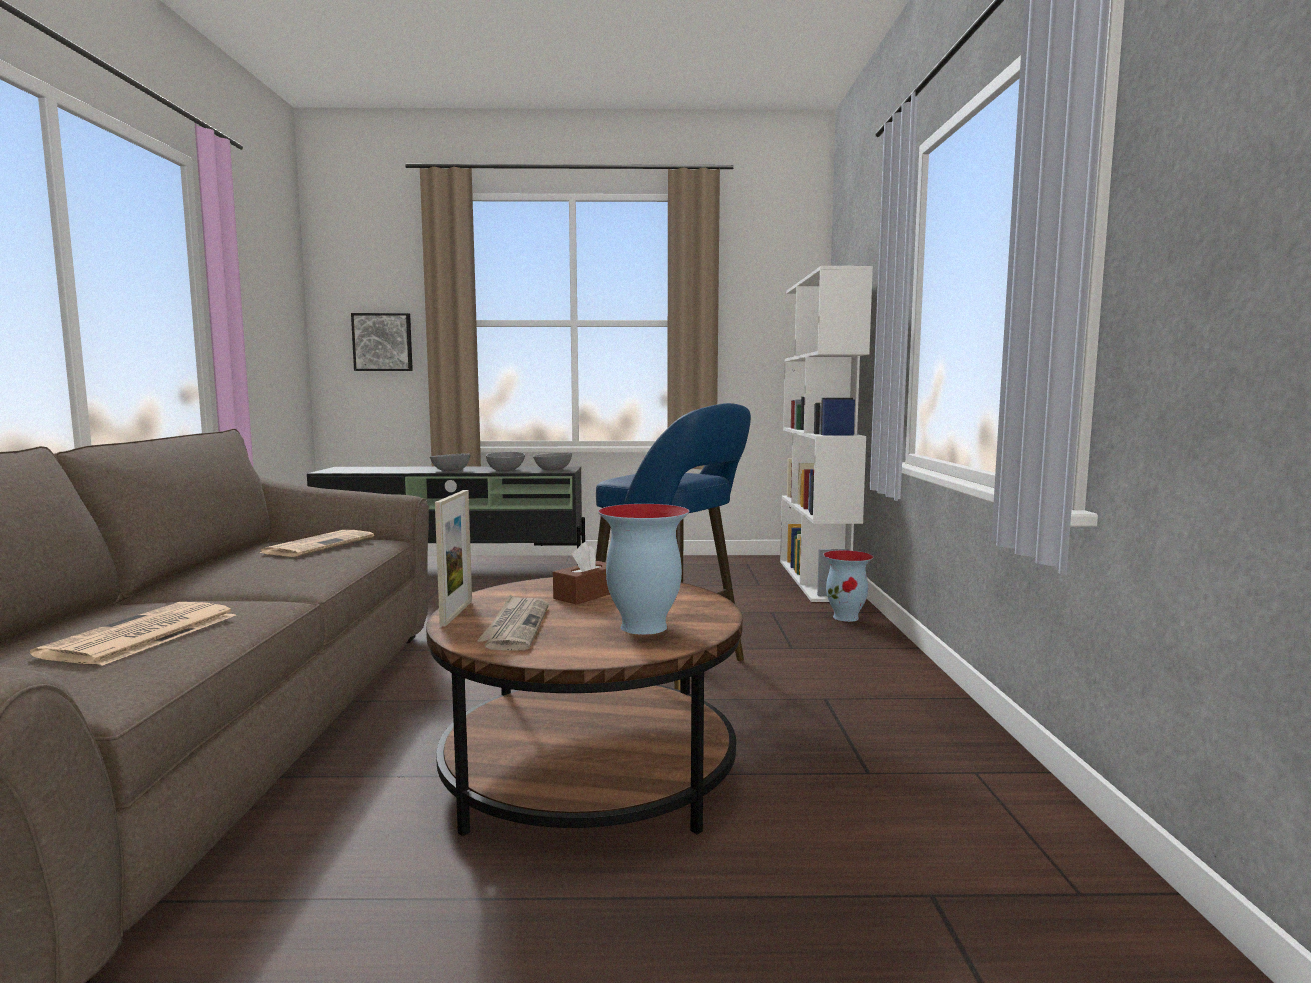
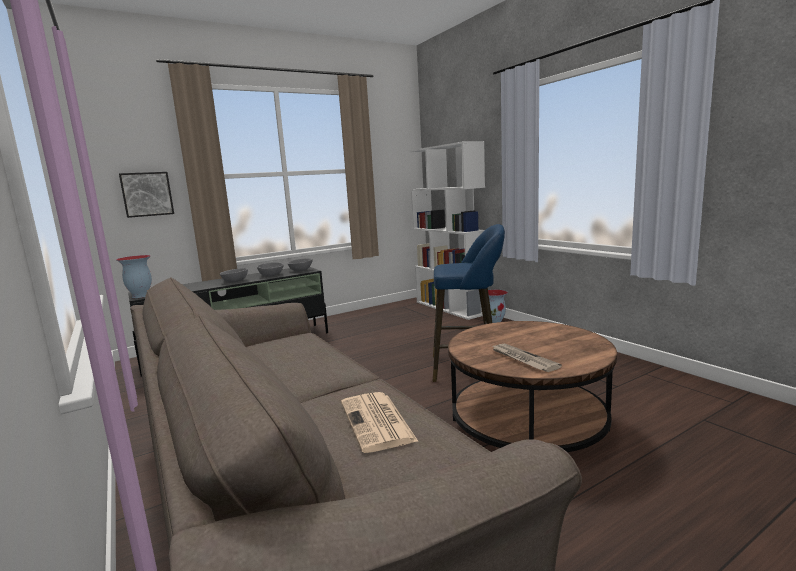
camera: 30 degrees left, 5 degrees up
newspaper [260,530,374,557] -> none
picture frame [435,490,472,627] -> none
brown tissue box [553,542,610,605] -> none
vase [598,504,689,635] -> vase moved to [116,255,152,298]

